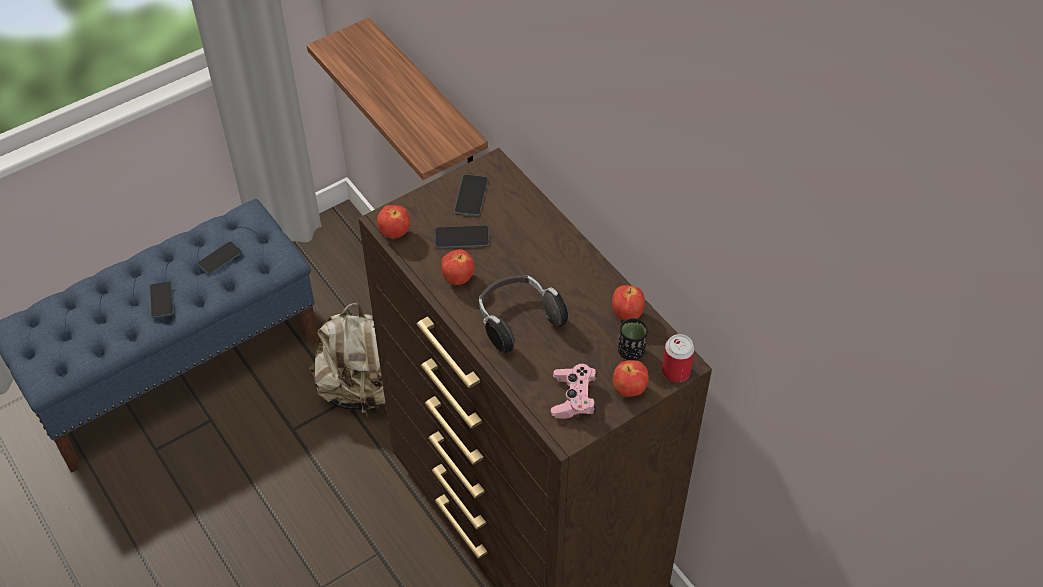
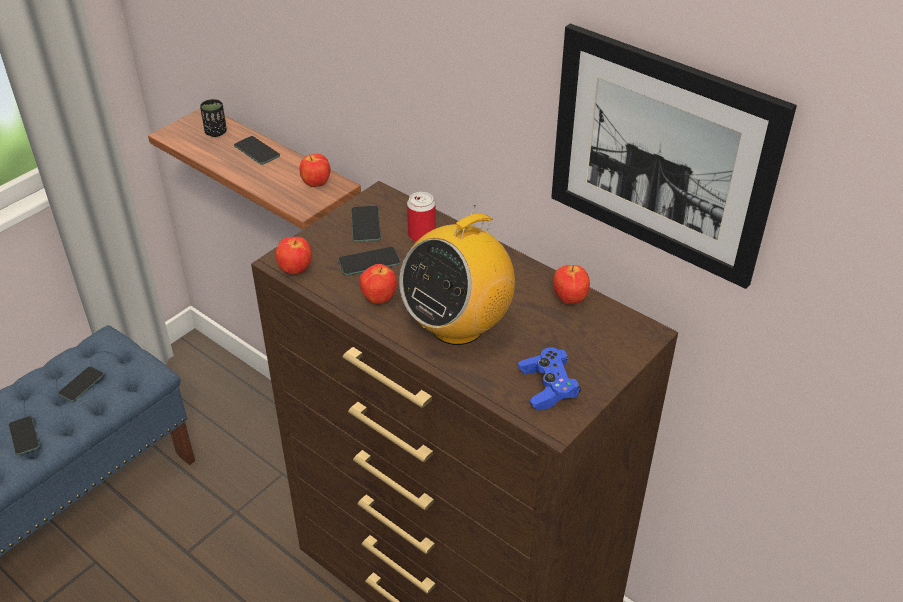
camera: 15 degrees left, 10 degrees down
beige backpack [309,302,386,418] -> none
headphones [479,275,568,353] -> radio [399,205,515,345]
pink game controller [551,364,597,419] -> blue game controller [518,347,581,411]
apple [613,360,649,397] -> apple moved to [300,154,331,187]
black cup [618,318,648,360] -> black cup moved to [200,99,227,137]
can [662,334,695,382] -> can moved to [407,192,436,242]
none -> phone [234,136,280,165]
none -> picture [551,24,797,289]

